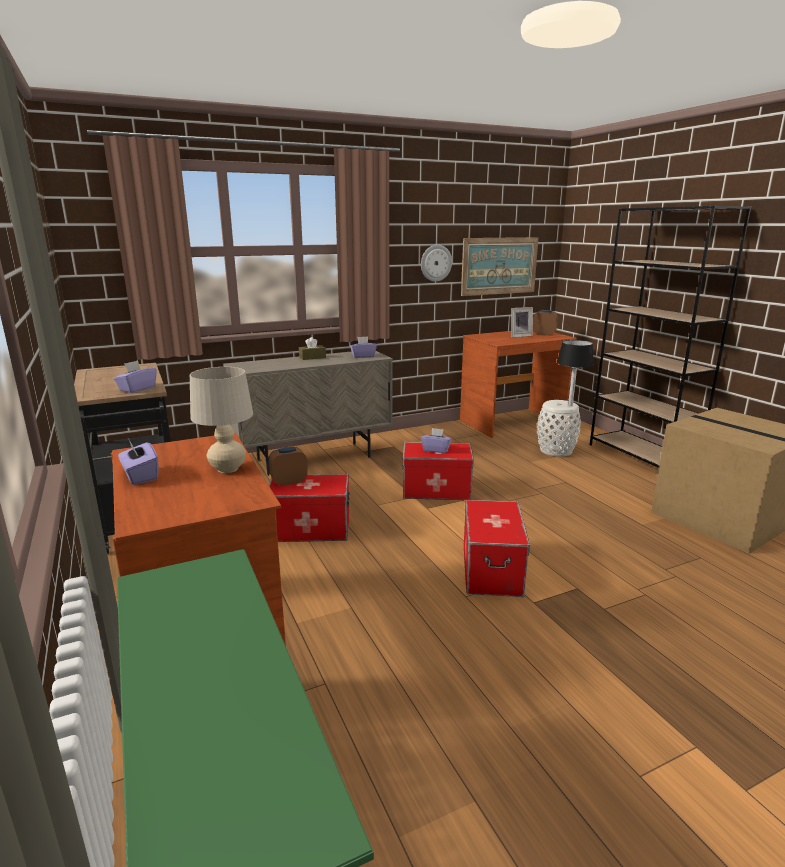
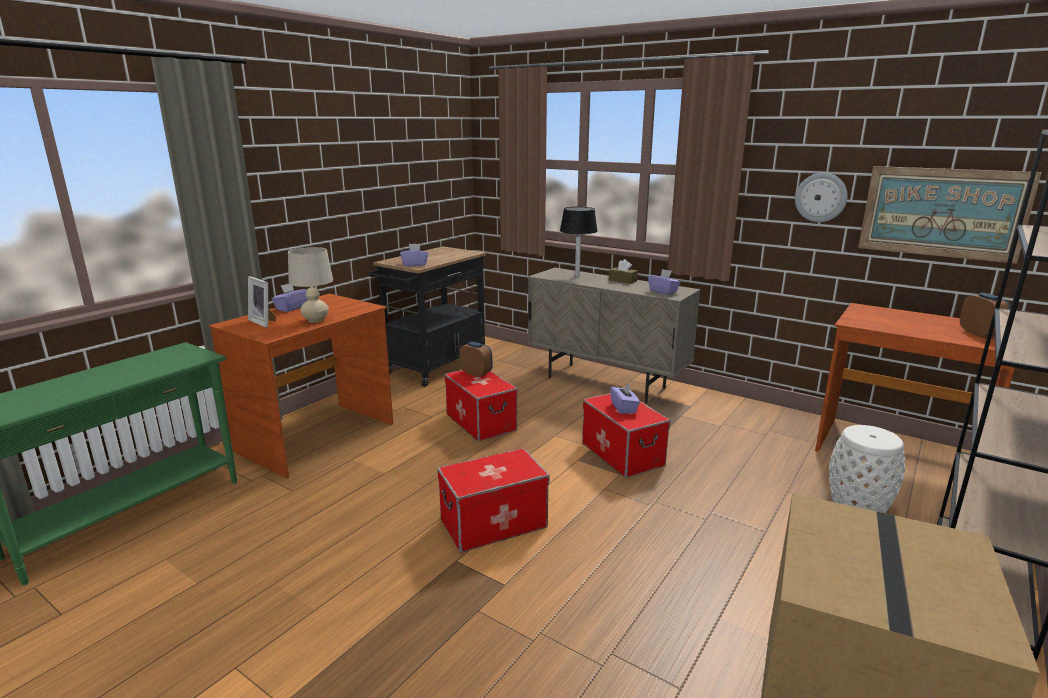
camera: 60 degrees right, 0 degrees up
picture frame [511,307,533,337] -> picture frame moved to [248,276,276,327]
black table lamp [557,340,594,406] -> black table lamp moved to [560,207,598,277]

